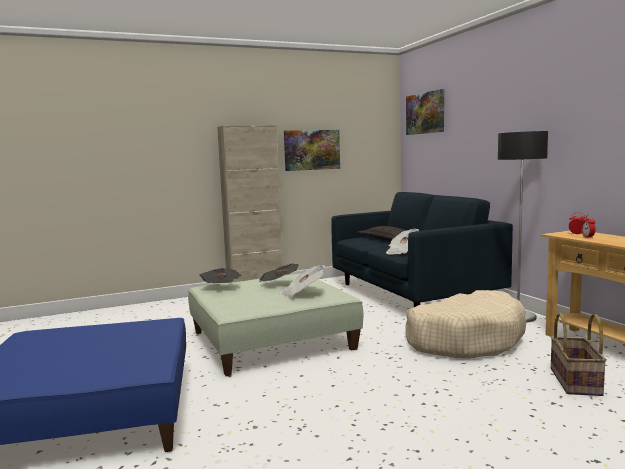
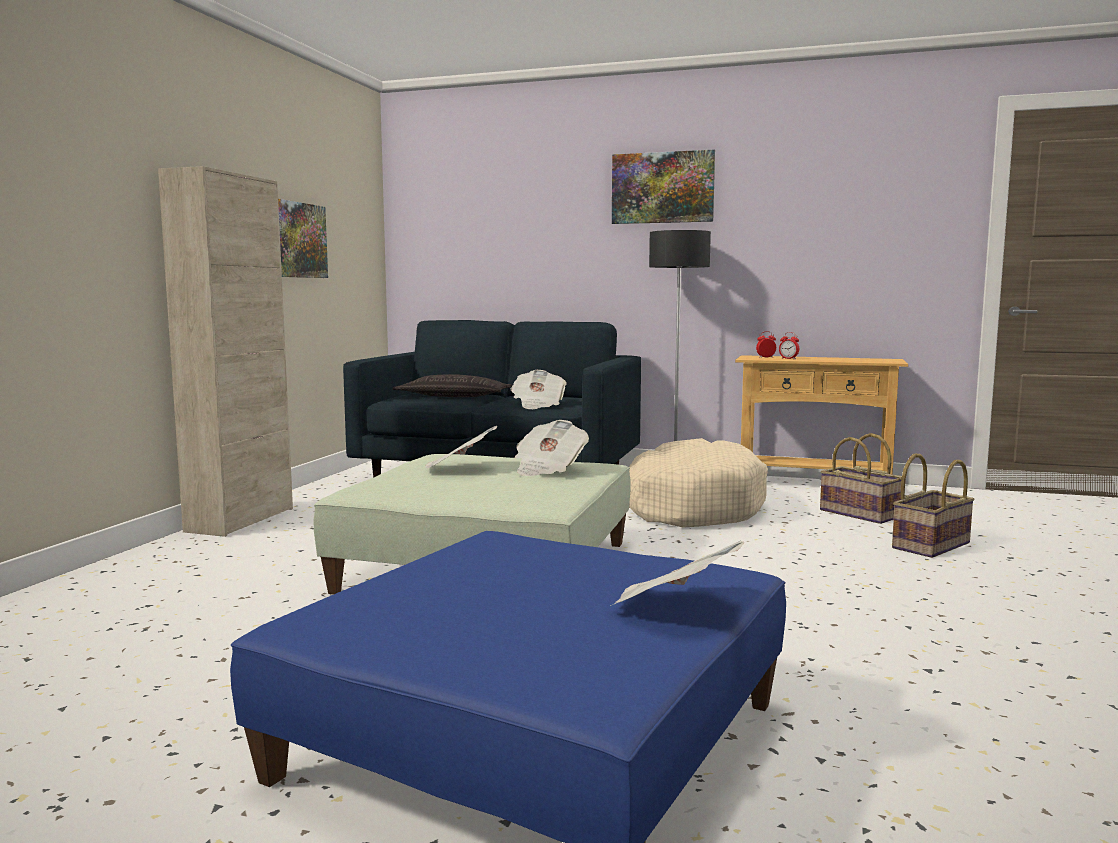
camera: 50 degrees left, 0 degrees up
newspaper [199,268,241,283] -> newspaper moved to [610,541,745,606]
picture [406,89,444,135] -> picture moved to [612,150,715,224]
none -> basket [892,454,975,558]

